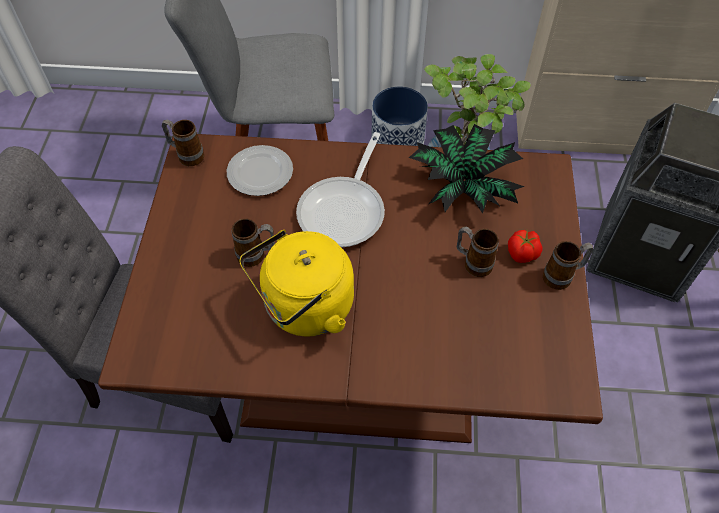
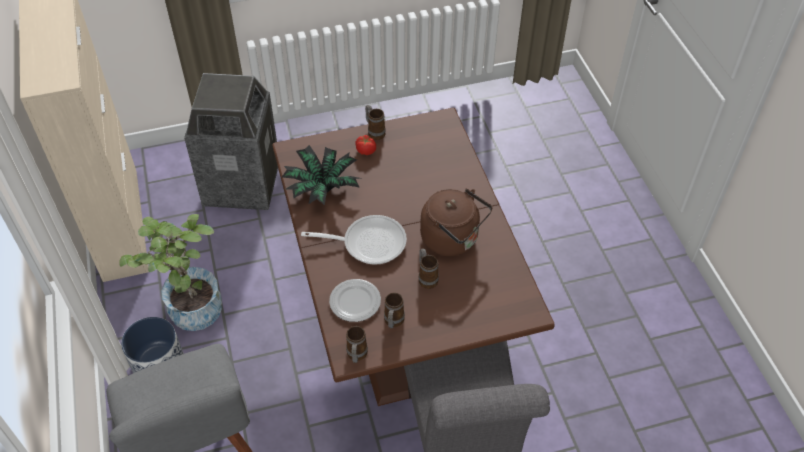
camera: 110 degrees left, 5 degrees down
yellow kettle [239,230,354,337] -> brown kettle [420,189,492,257]
mug [457,227,499,277] -> mug moved to [384,293,405,328]

